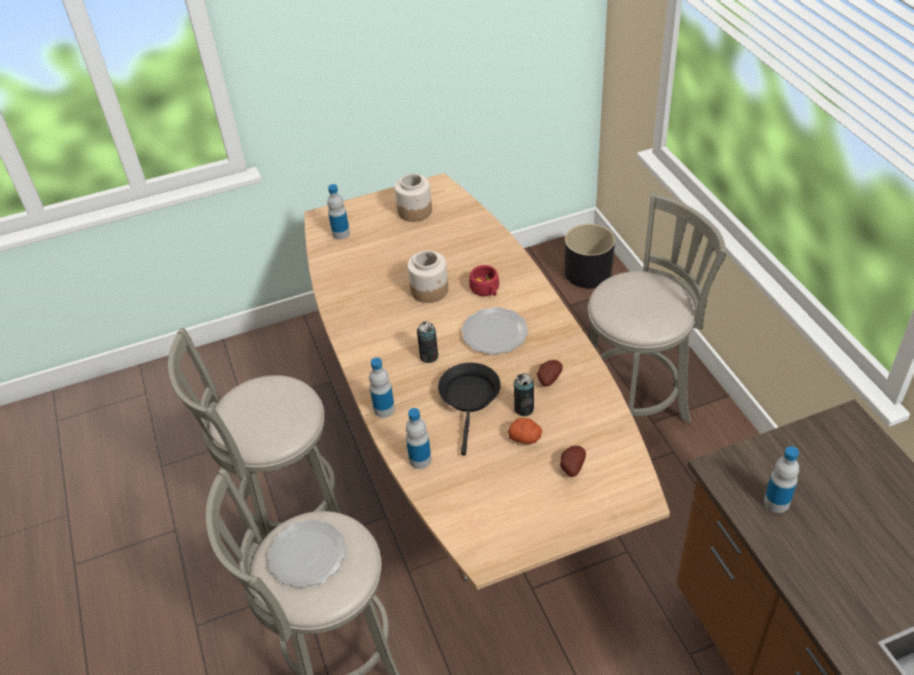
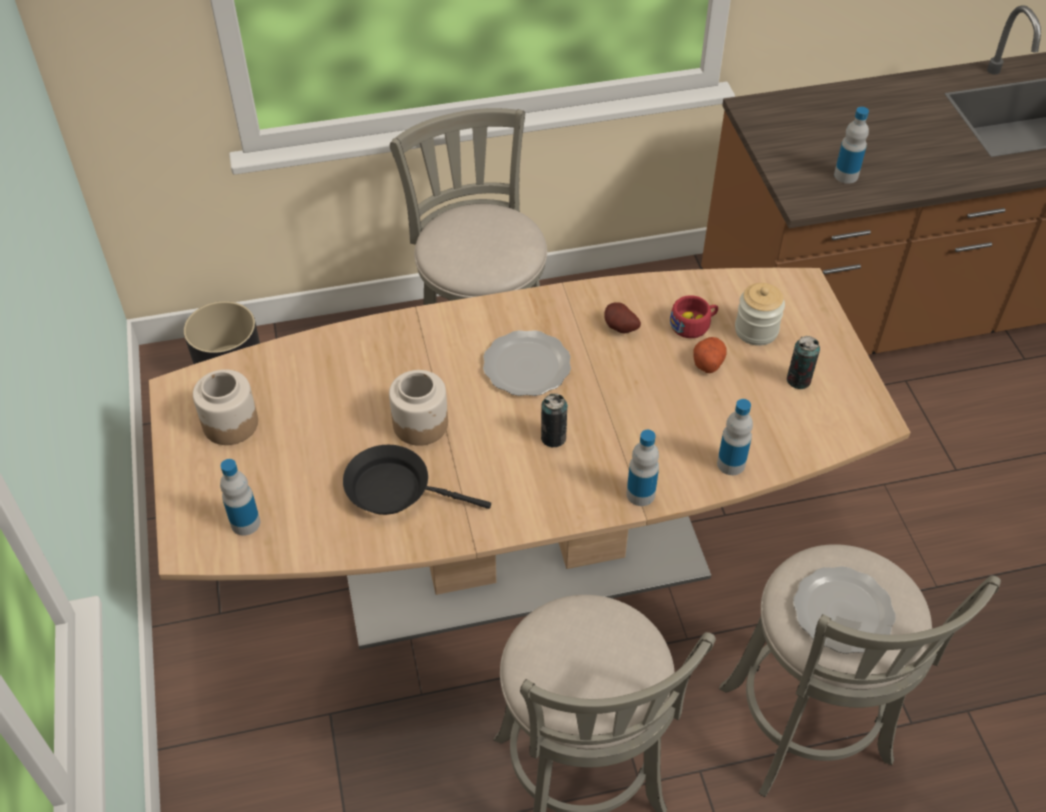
camera: 85 degrees left, 5 degrees up
black frying pan [438,363,501,456] -> black frying pan moved to [343,445,491,515]
red cup [469,265,499,296] -> red cup moved to [670,295,718,338]
can [514,373,534,416] -> can moved to [787,336,820,389]
potato [560,445,586,477] -> jar [735,283,785,346]

